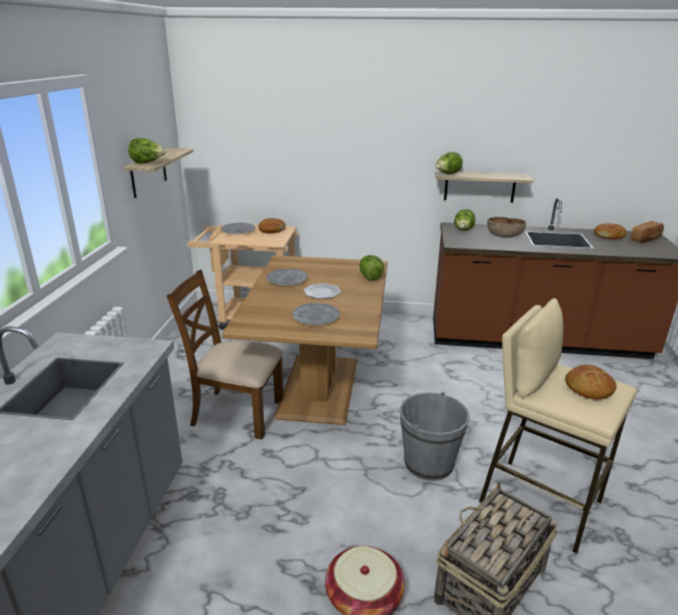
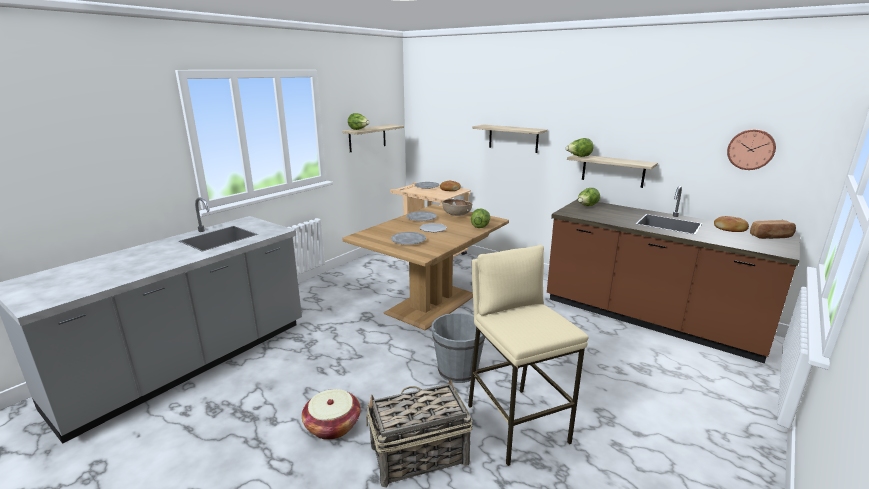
camera: 30 degrees right, 5 degrees down
brown chair [167,270,284,439] -> none
brown bowl [487,217,526,238] -> brown bowl moved to [442,199,472,216]
bread [565,365,617,400] -> none
none -> shelf [472,124,548,153]
none -> wall clock [727,129,776,170]

